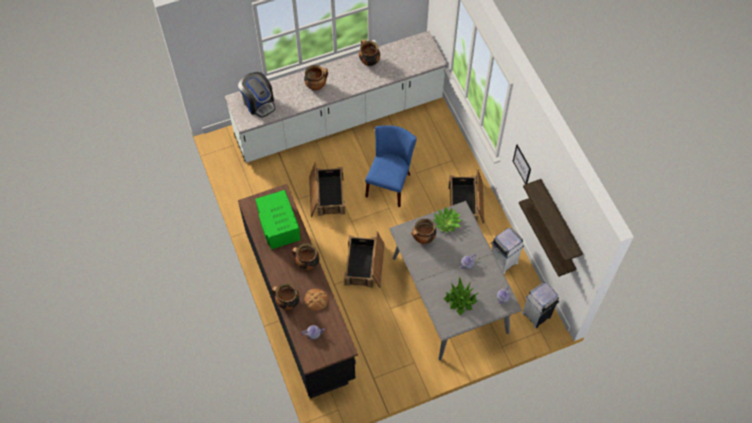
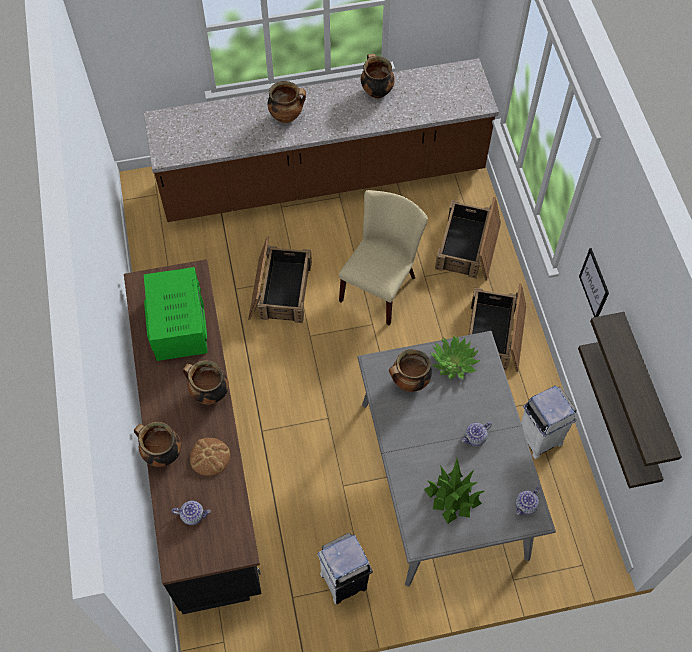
camera: 10 degrees right, 0 degrees up
white counter [225,31,448,163] -> brown counter [144,58,499,222]
coffee machine [238,72,275,118] -> none
crate [344,231,385,288] -> crate moved to [435,197,501,280]
blue chair [365,125,417,207] -> beige chair [339,190,428,326]
white trash can [522,282,559,328] -> white trash can moved to [317,533,373,604]

